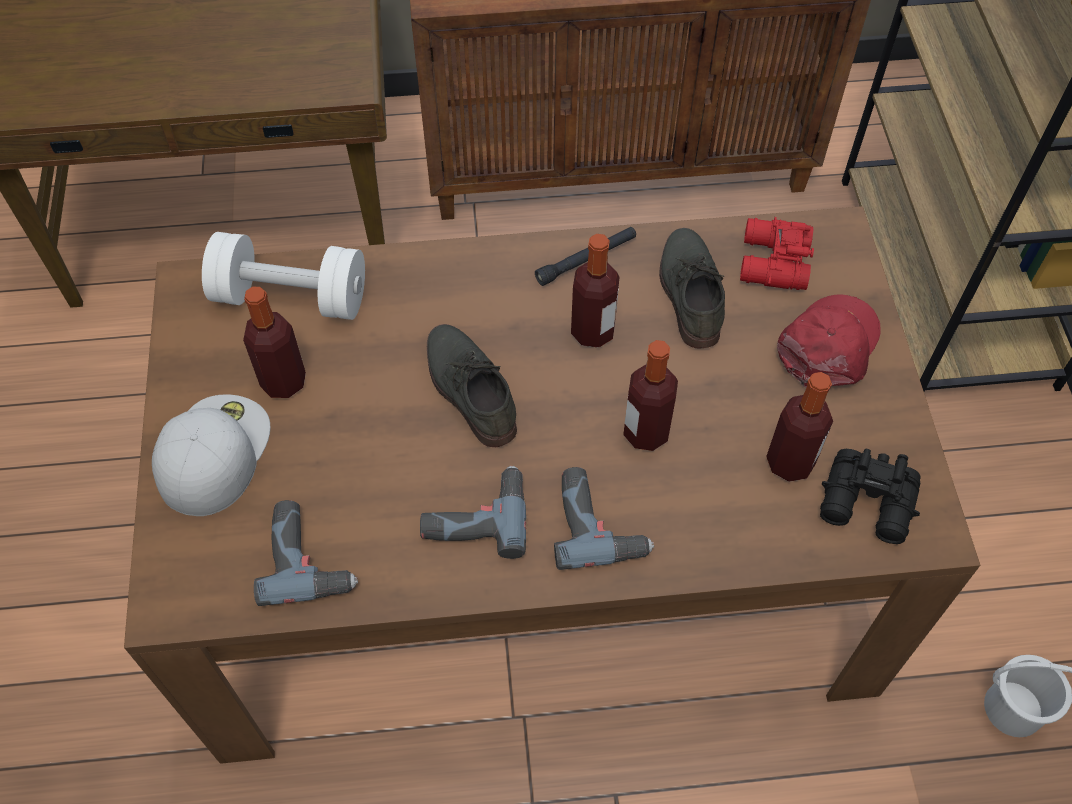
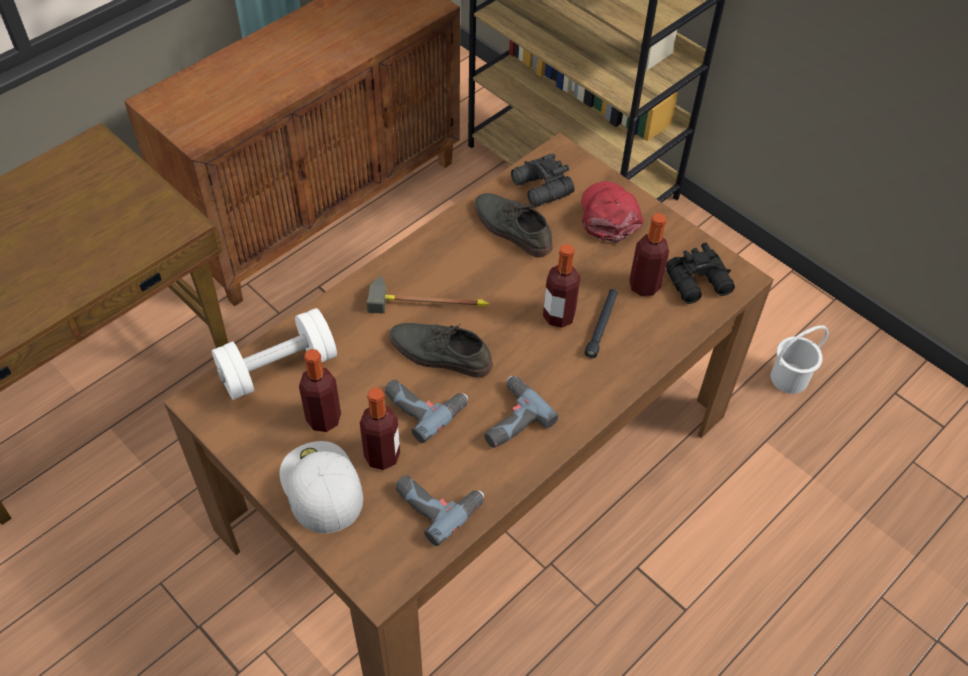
camera: 40 degrees left, 5 degrees down
black flashlight [535,227,636,286] -> black flashlight moved to [584,289,618,358]
power drill [554,467,654,570] -> power drill moved to [384,380,468,443]
bottle [571,234,619,348] -> bottle moved to [360,387,400,470]
red binoculars [740,217,814,290] -> black binoculars [511,154,574,207]
none -> hammer [367,276,490,314]

